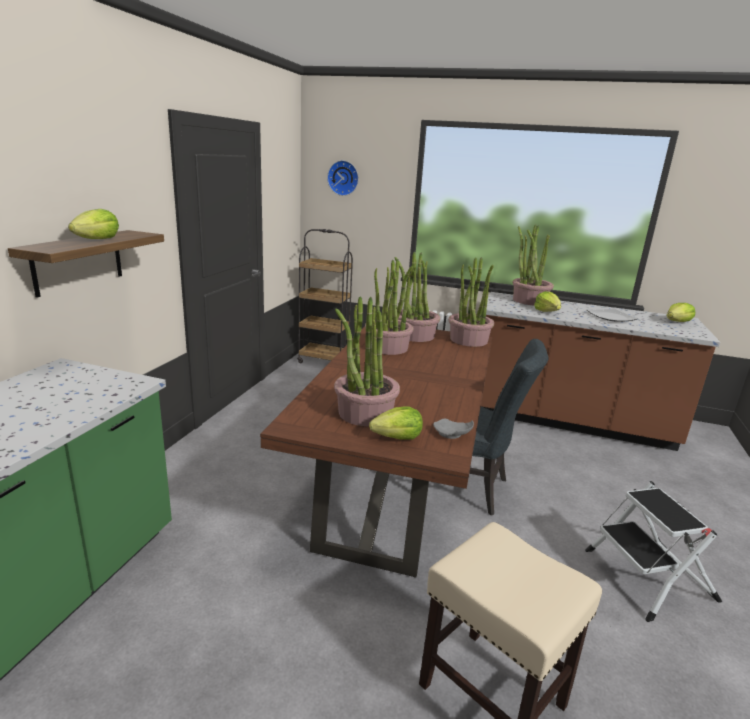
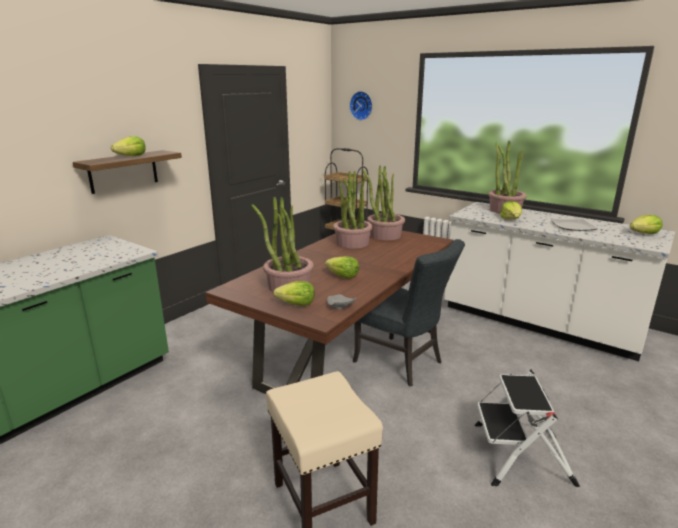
camera: 20 degrees right, 0 degrees up
potted plant [449,257,494,347] -> none
brown counter [481,292,720,451] -> white counter [444,202,675,361]
none -> lettuce [325,256,359,279]

